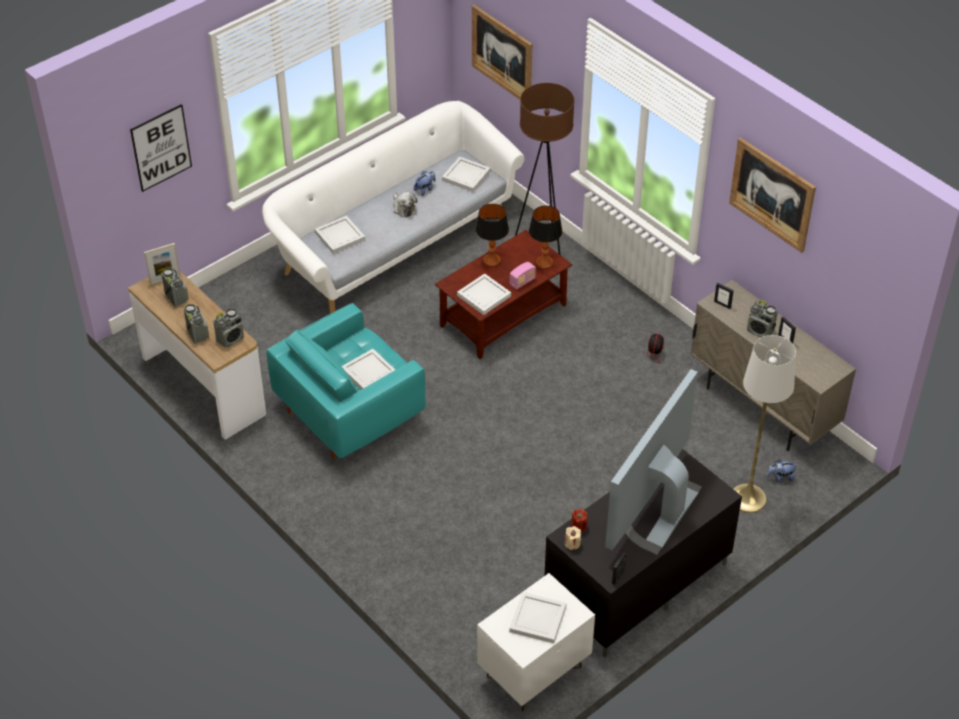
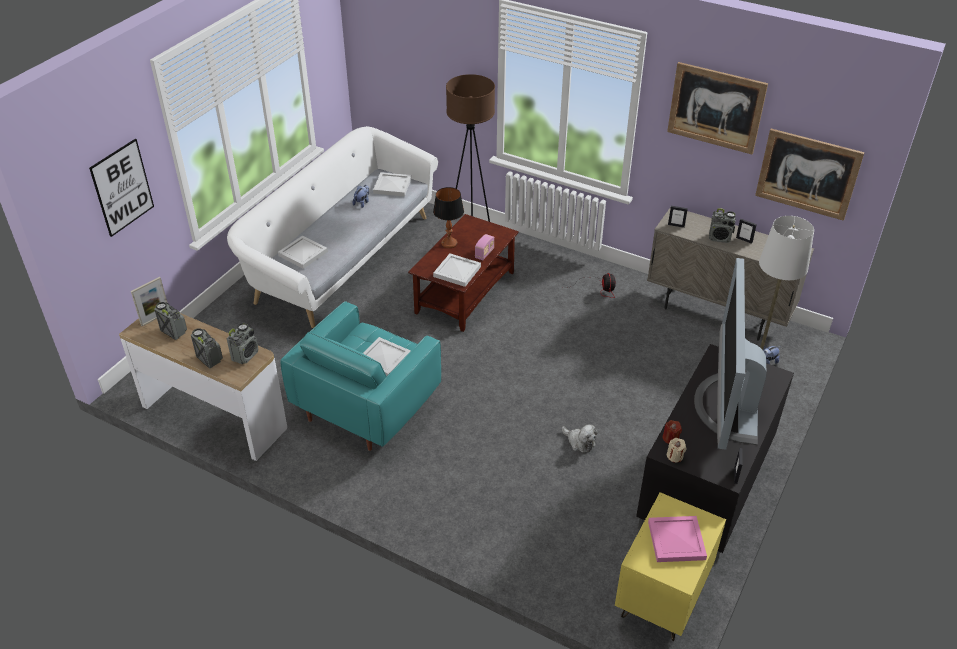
camera: 20 degrees left, 5 degrees down
plush toy [393,192,417,218] -> plush toy moved to [562,424,598,453]
picture [472,5,533,100] -> picture moved to [755,129,865,221]
white nightstand [477,573,595,711] -> yellow nightstand [615,492,726,641]
white tray [509,592,566,643] -> pink tray [648,516,707,562]
table lamp [529,206,562,269] -> none

